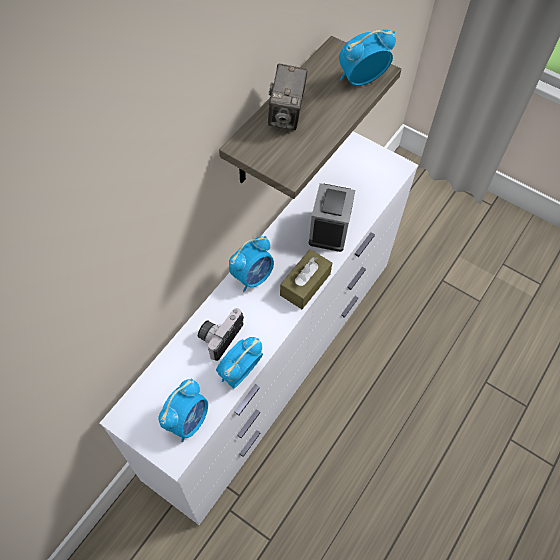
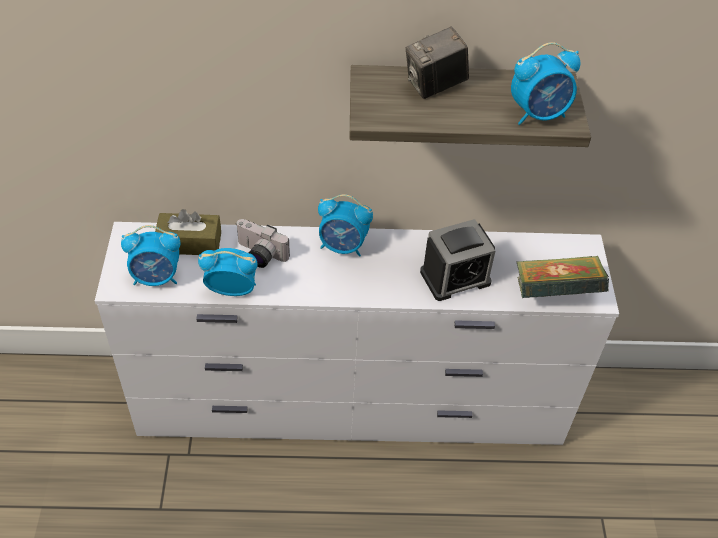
camera: 55 degrees right, 10 degrees down
camera [198,308,244,361] -> camera turned 150 degrees counterclockwise [235,219,290,268]
brown tissue box [280,249,332,309] -> brown tissue box moved to [155,209,221,255]
alarm clock [339,29,396,86] -> alarm clock turned 135 degrees clockwise [511,42,581,125]
none -> book [516,256,609,298]

